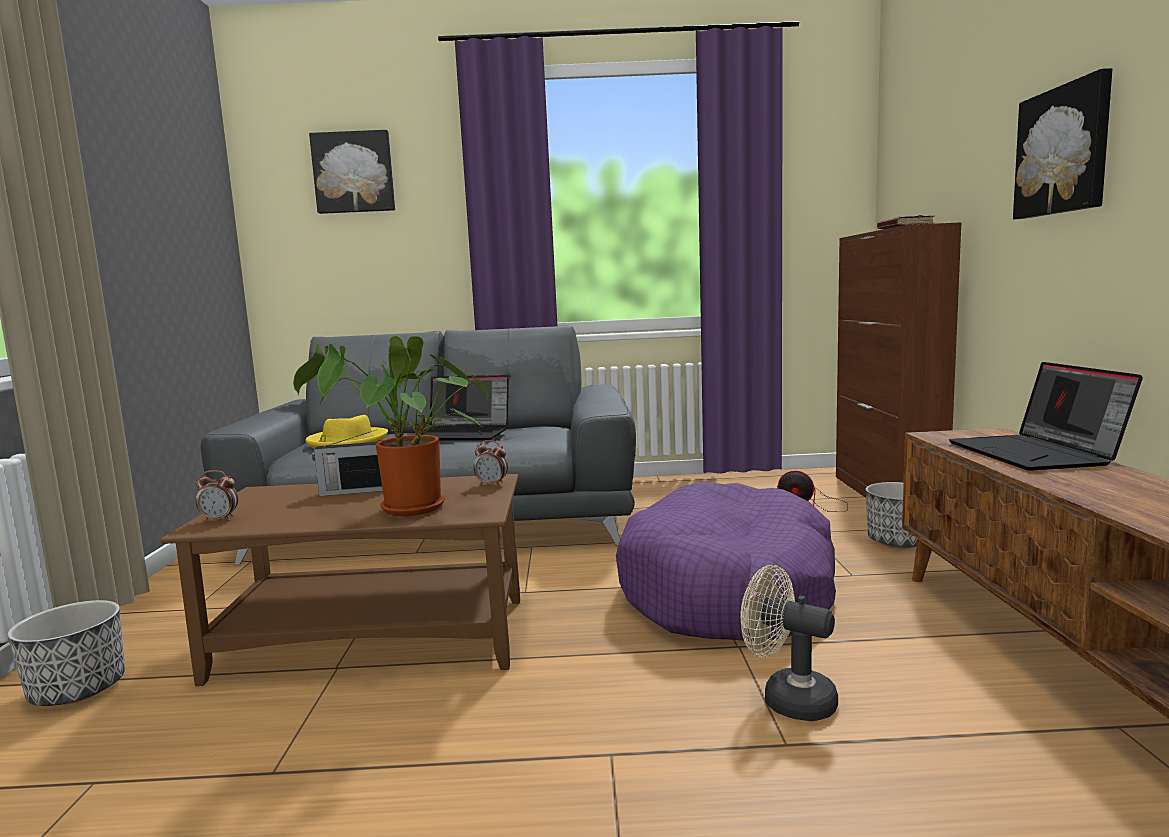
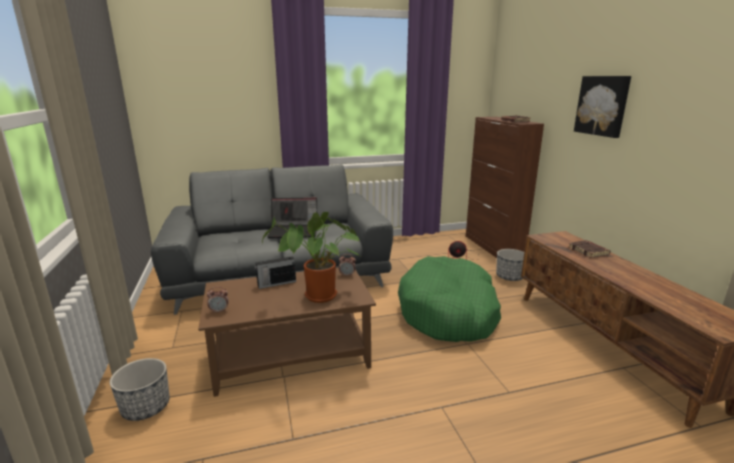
camera: 15 degrees left, 10 degrees up
yellow hat [305,415,388,449] -> none
picture [309,130,395,214] -> none
purple dog bed [616,481,836,641] -> green dog bed [398,256,501,342]
beige fan [740,565,838,721] -> none
laptop [949,362,1143,471] -> brown book [569,240,611,258]

